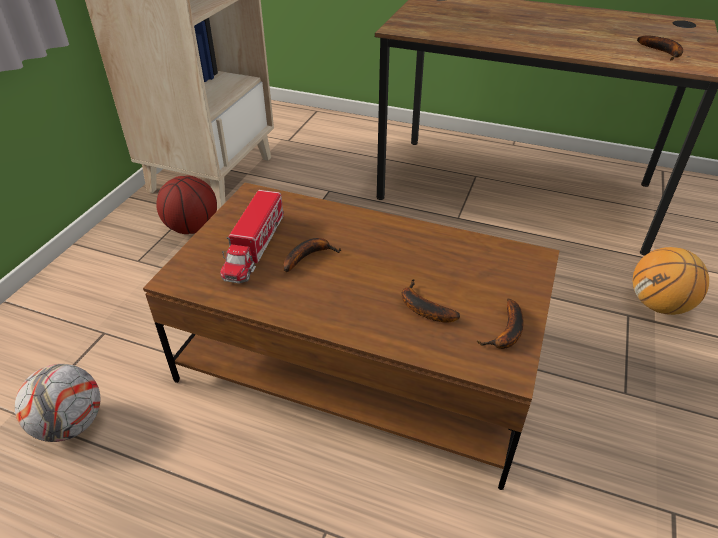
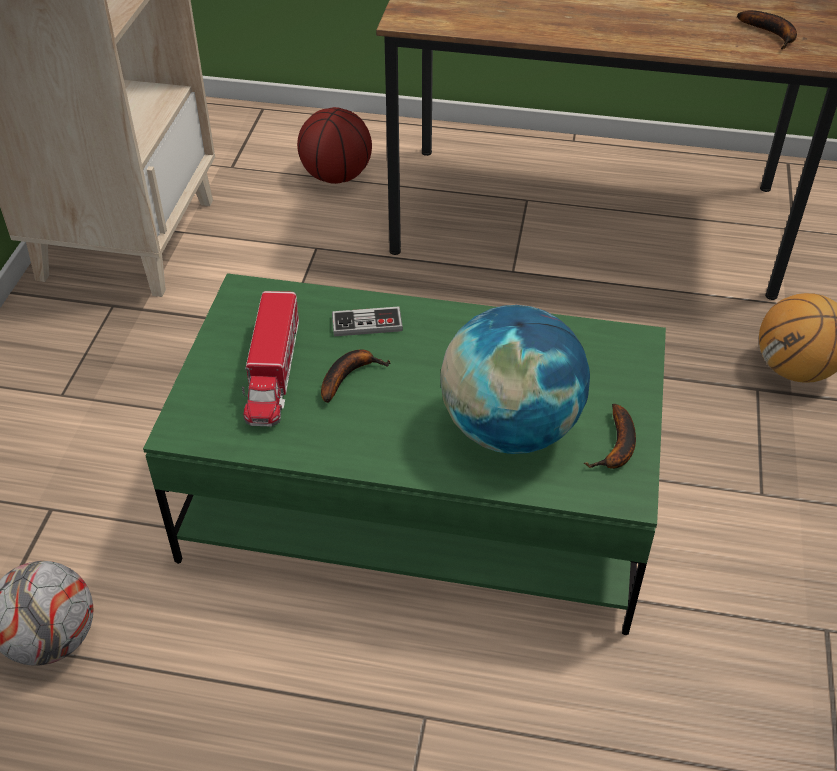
camera: 10 degrees left, 5 degrees up
brown coffee table [143,183,560,490] -> green coffee table [143,273,666,635]
basketball [156,176,217,234] -> basketball moved to [297,107,372,184]
banana [402,279,460,323] -> globe [440,305,590,454]
none -> game controller [332,306,403,336]

